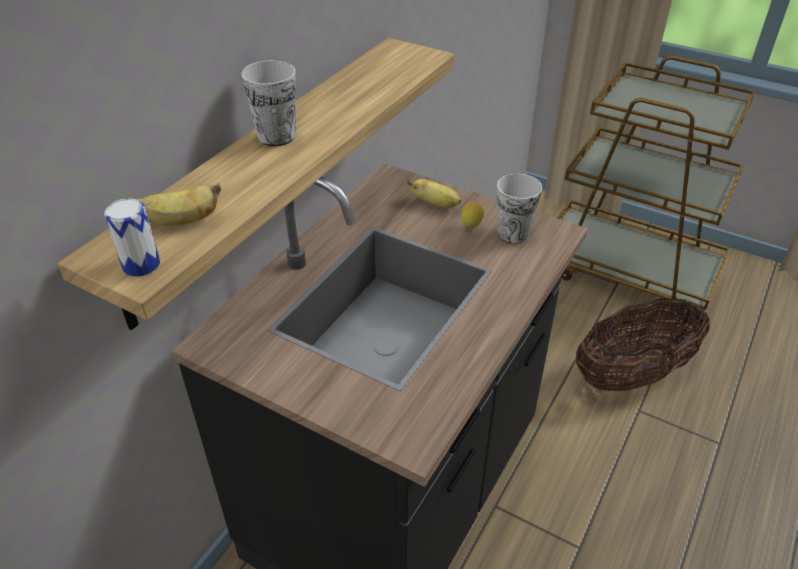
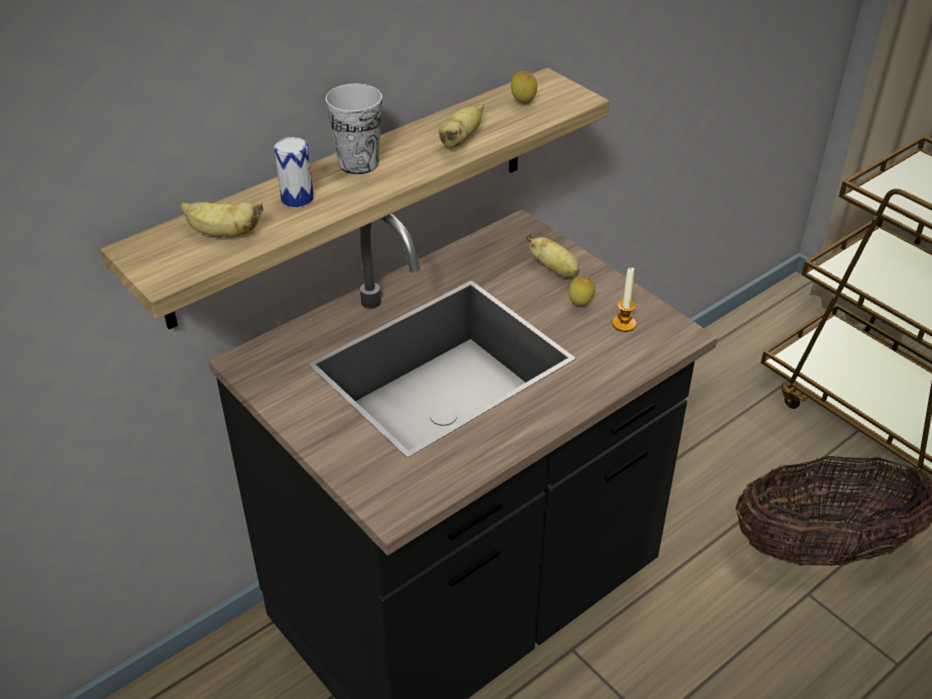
camera: 20 degrees right, 0 degrees up
can [104,198,160,277] -> can moved to [274,137,314,208]
cup [497,174,542,244] -> candle [612,268,636,332]
none -> banana [439,104,484,148]
none -> lemon [511,71,537,104]

